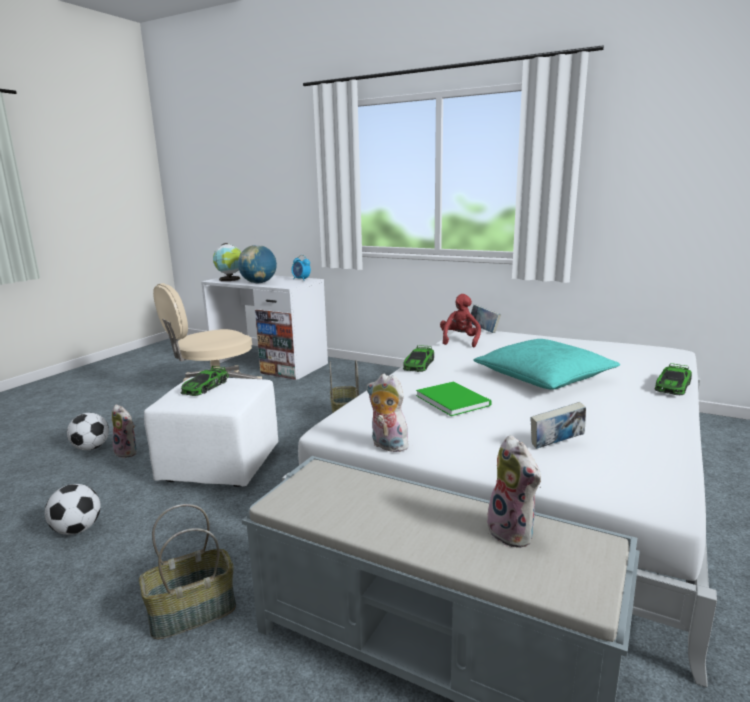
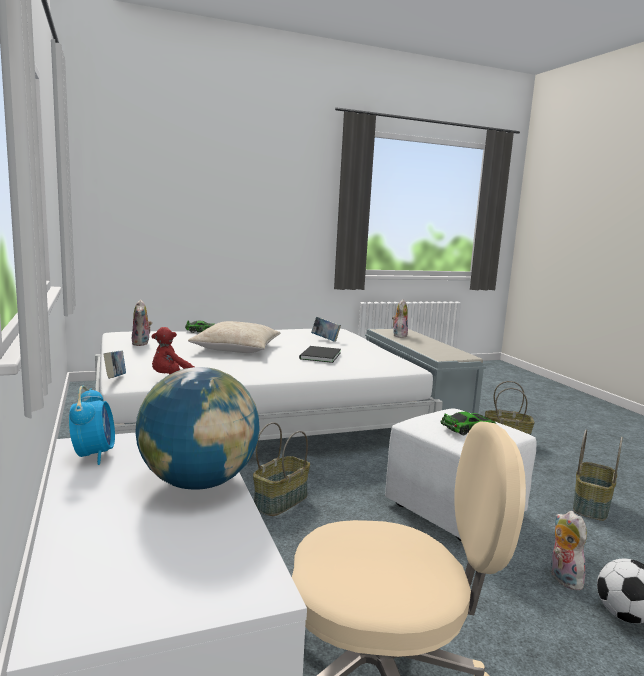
camera: 140 degrees left, 5 degrees down
football [45,484,101,535] -> basket [573,429,623,521]
globe [213,243,241,281] -> none
plush toy [367,374,409,452] -> plush toy moved to [132,299,152,346]
toy car [403,345,434,372] -> none
green book [416,382,492,416] -> black book [299,346,341,363]
turquoise pillow [473,339,620,390] -> beige pillow [188,321,280,353]

